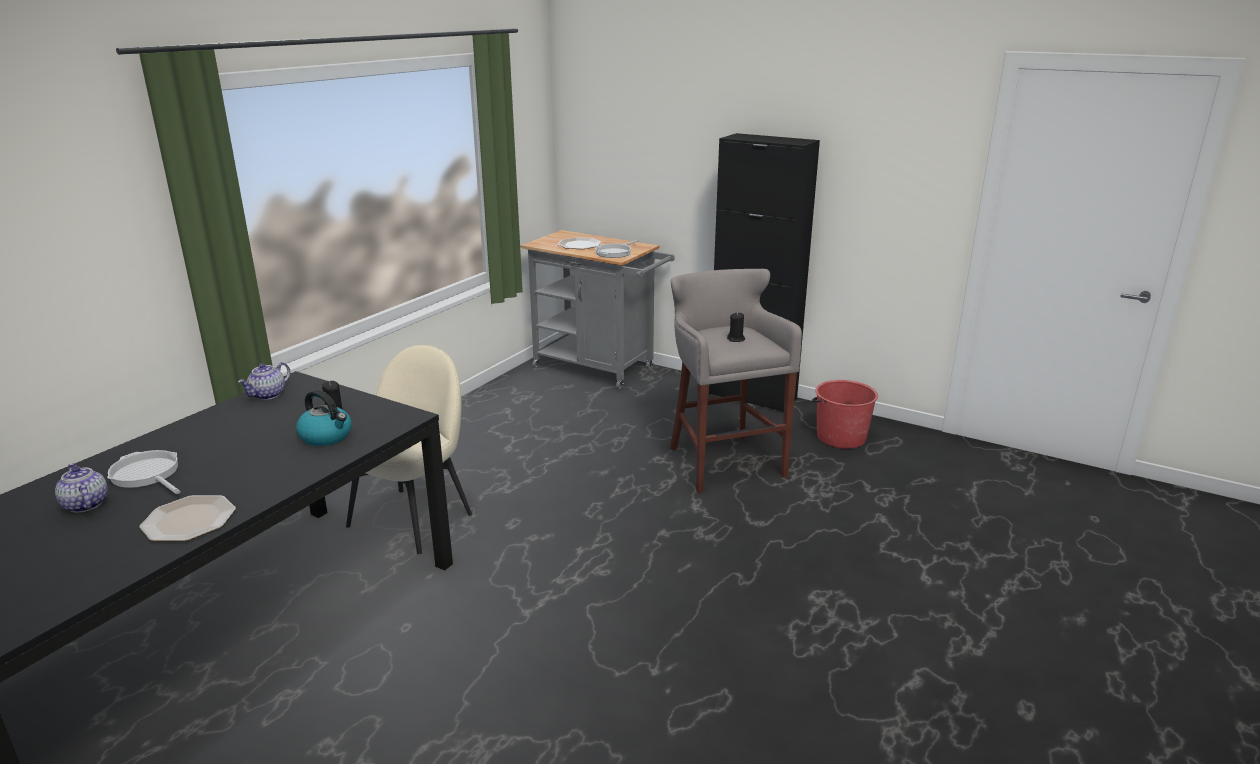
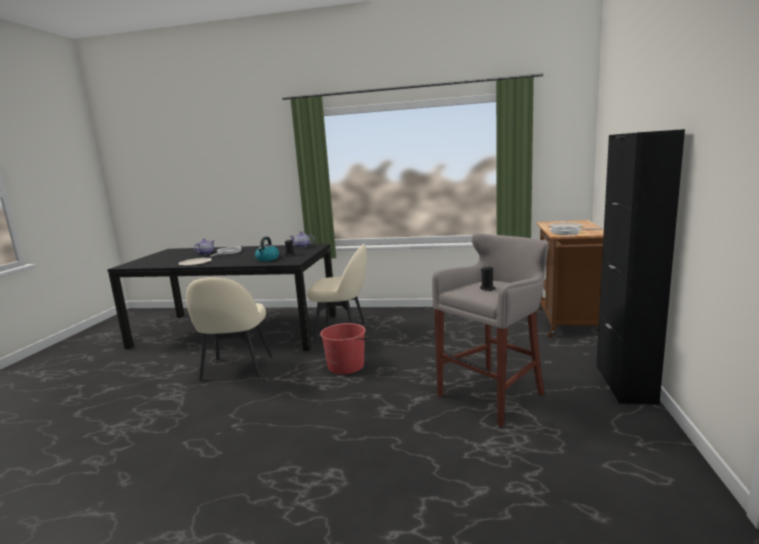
camera: 70 degrees right, 10 degrees down
grey cart [520,230,675,389] -> brown cart [536,220,604,338]
red bucket [812,380,878,449] -> red bucket moved to [320,323,368,374]
none -> beige chair [186,277,272,381]

